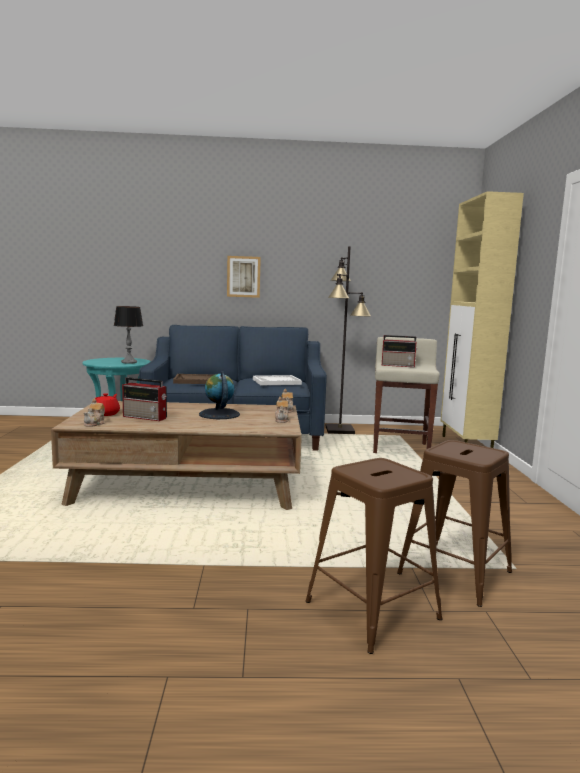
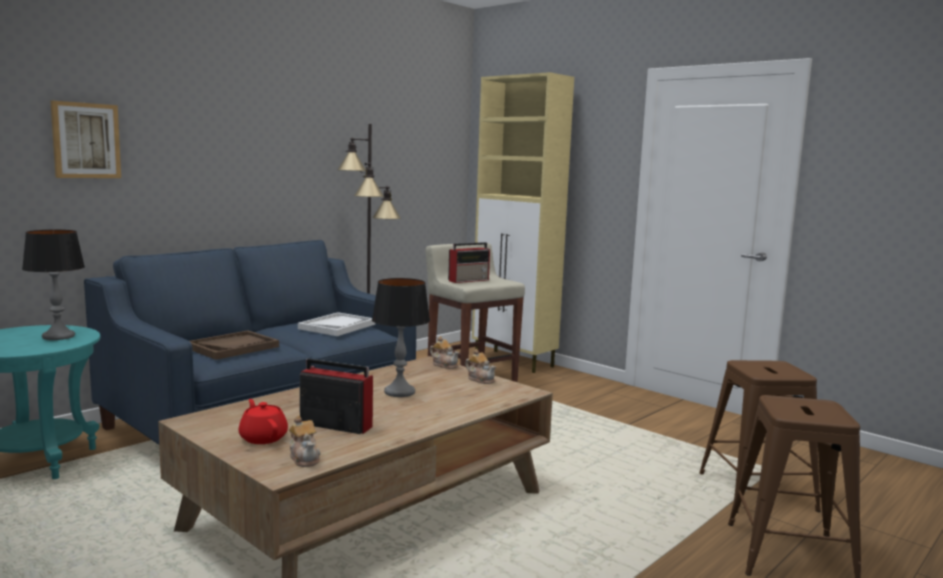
camera: 45 degrees left, 0 degrees up
radio [122,377,167,421] -> radio turned 135 degrees counterclockwise [300,359,373,434]
globe [199,371,240,419] -> table lamp [372,278,430,397]
picture [227,256,261,298] -> picture moved to [50,100,121,178]

